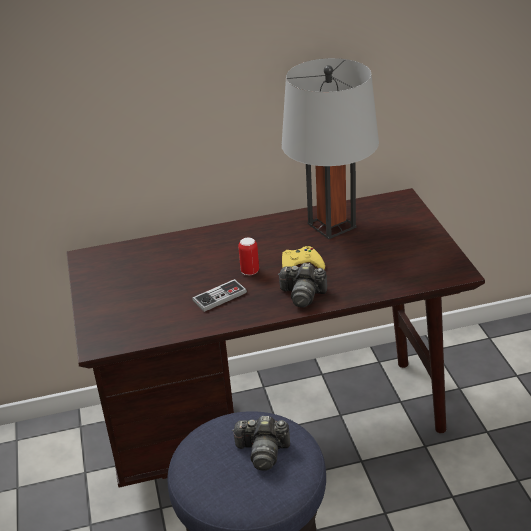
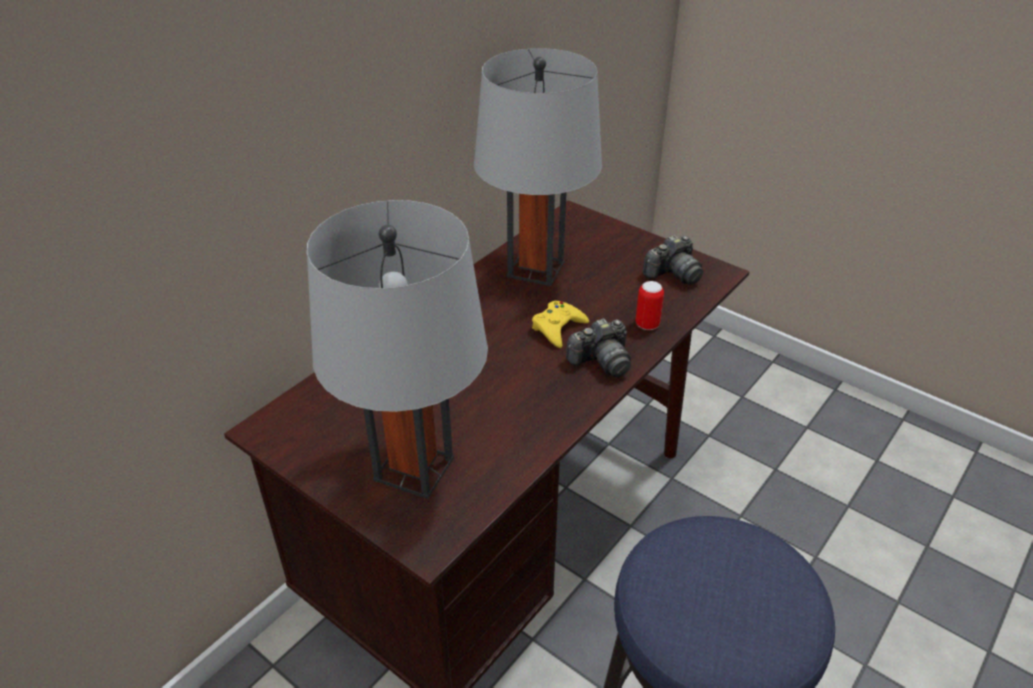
camera: 40 degrees left, 5 degrees up
game controller [192,279,247,312] -> none
camera [232,416,290,471] -> camera moved to [643,235,704,285]
can [238,237,259,275] -> can moved to [635,281,664,330]
none -> grey table lamp [307,200,488,499]

